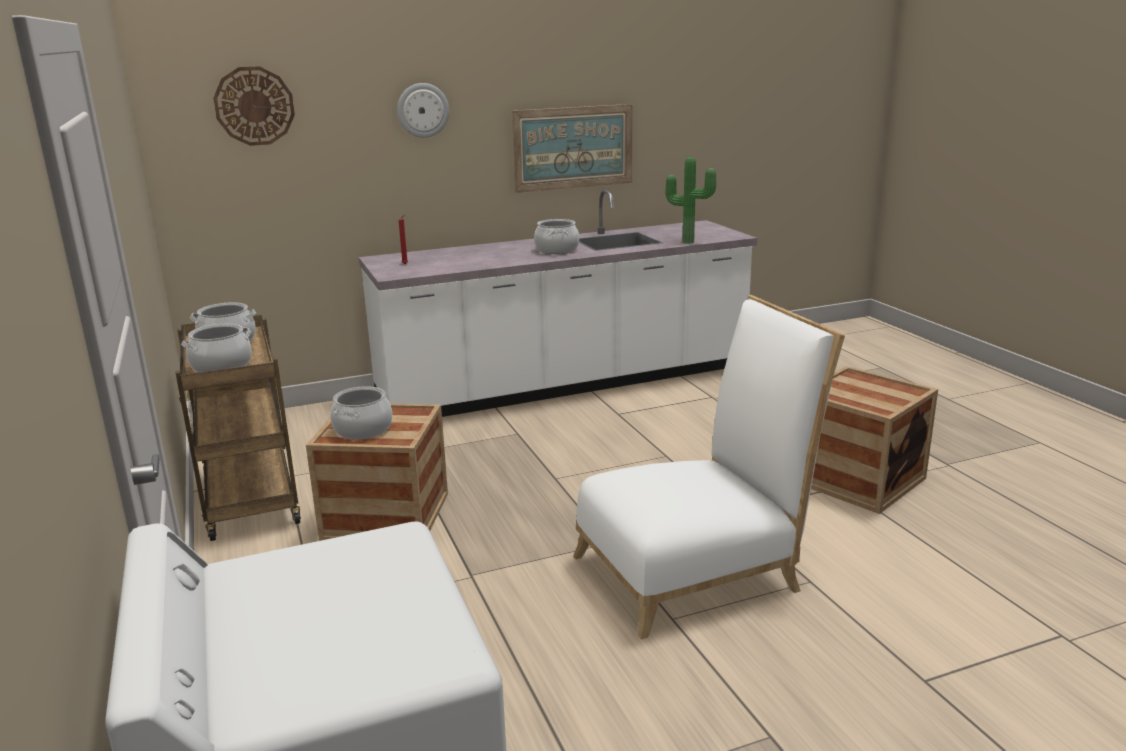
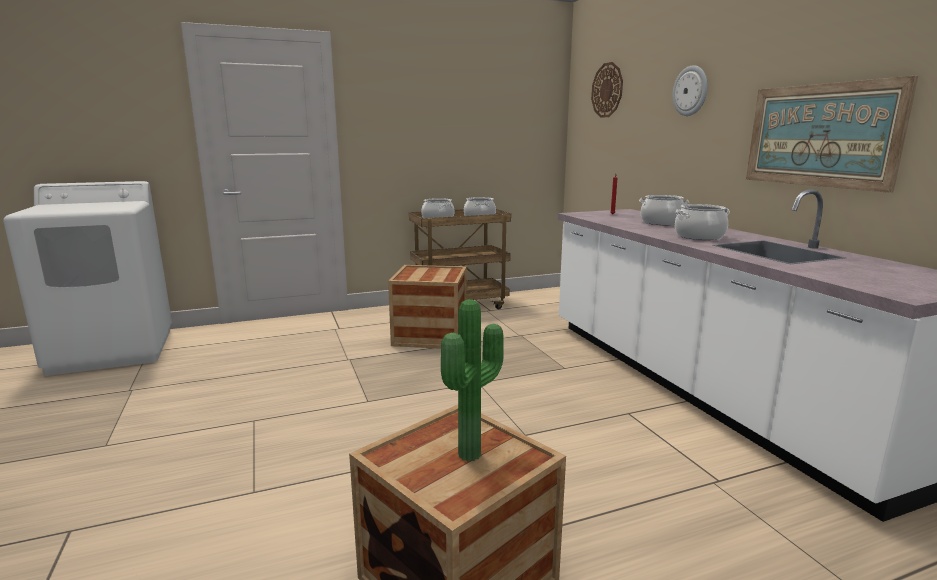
camera: 90 degrees right, 5 degrees down
cooking pot [330,386,393,440] -> cooking pot moved to [639,195,689,225]
white chair [573,295,845,639] -> none
potted plant [666,157,716,244] -> potted plant moved to [441,299,504,462]

